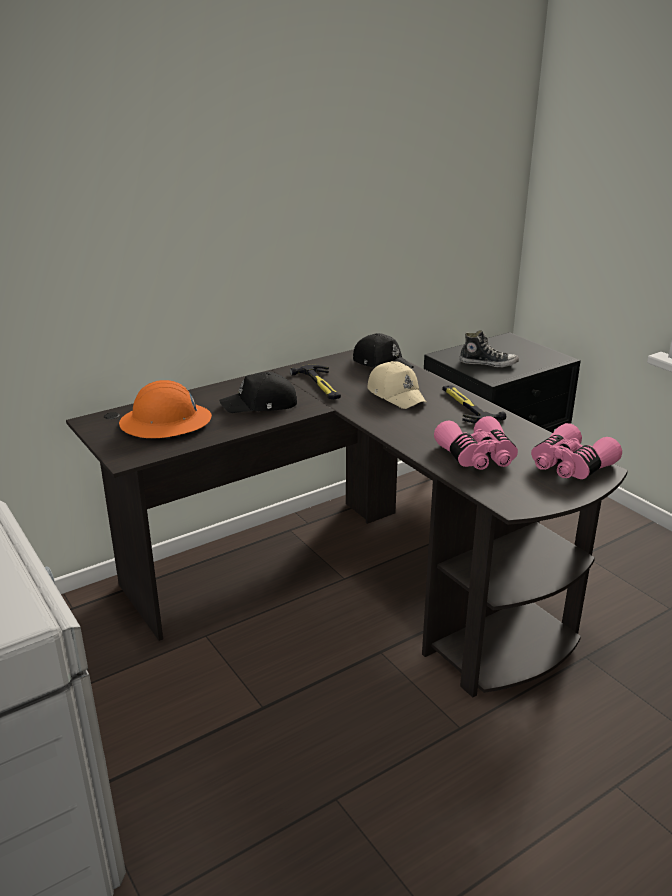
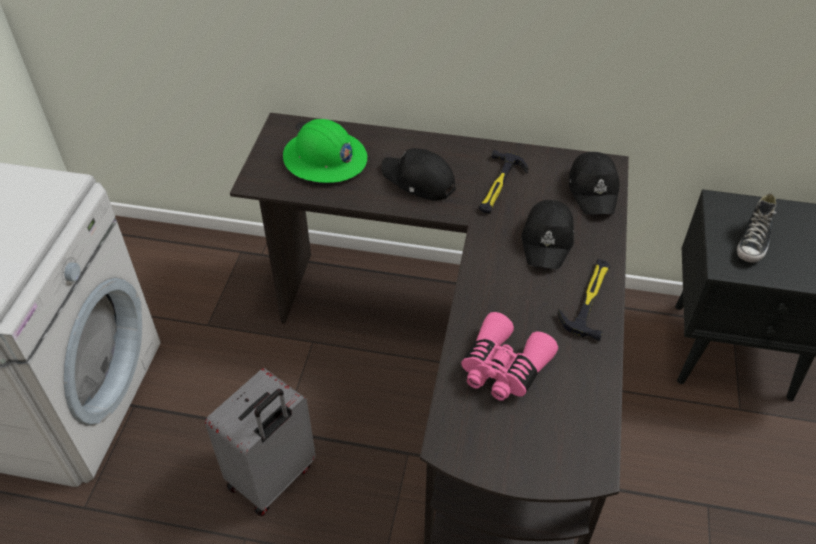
camera: 45 degrees right, 20 degrees up
orange hard hat [119,380,212,438] -> green hard hat [283,119,367,183]
beige cap [367,361,427,409] -> black cap [521,200,574,269]
shoe [460,330,519,368] -> shoe turned 60 degrees clockwise [737,193,777,263]
pink binoculars [531,423,622,479] -> none
none -> grey suitcase [205,368,316,516]

